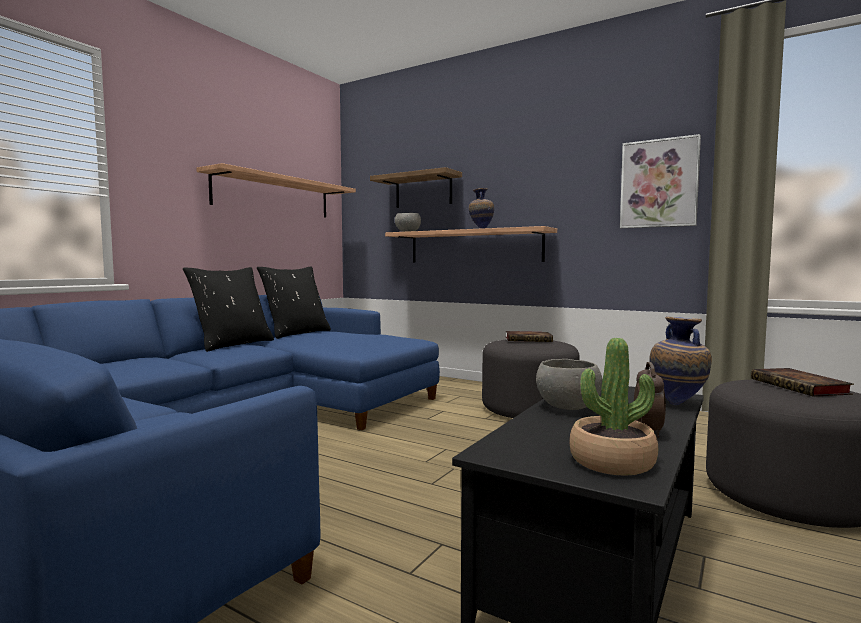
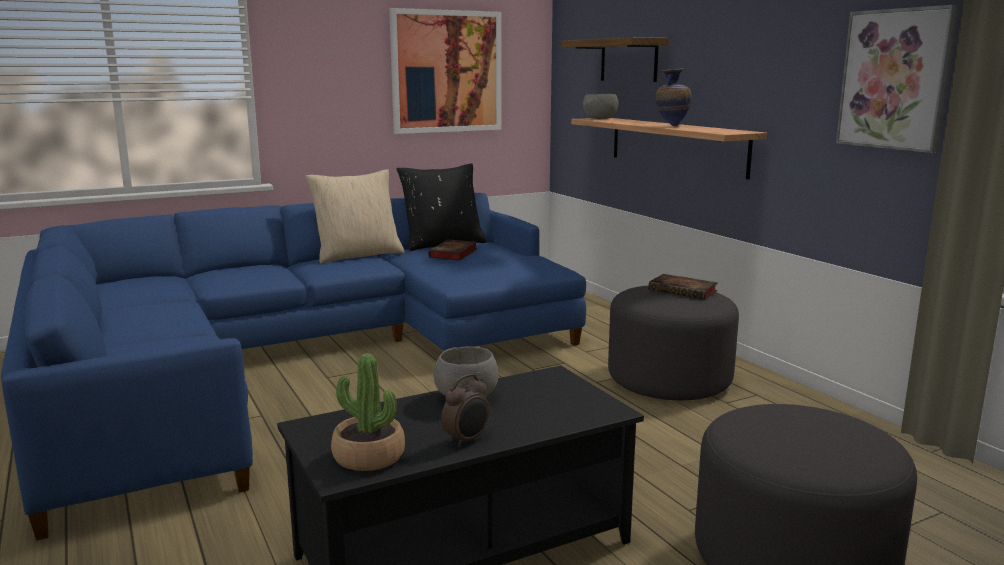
camera: 30 degrees right, 10 degrees up
black pillow [183,267,274,352] -> beige pillow [305,169,404,264]
shelf [196,163,356,217] -> picture [389,8,501,134]
vase [649,316,712,405] -> none
book [751,368,854,397] -> book moved to [429,240,477,261]

